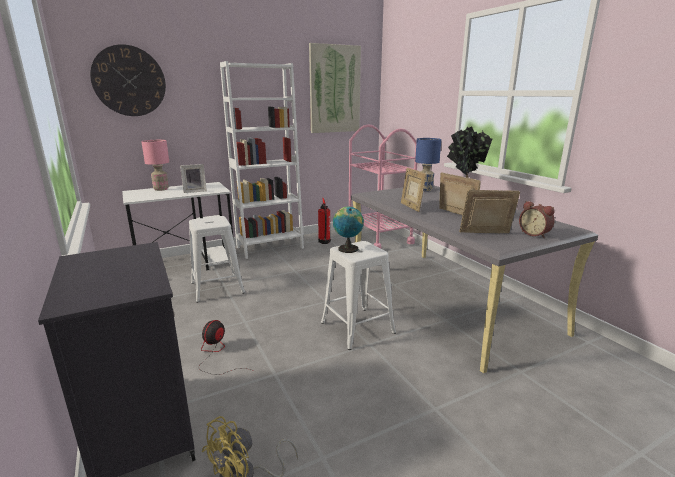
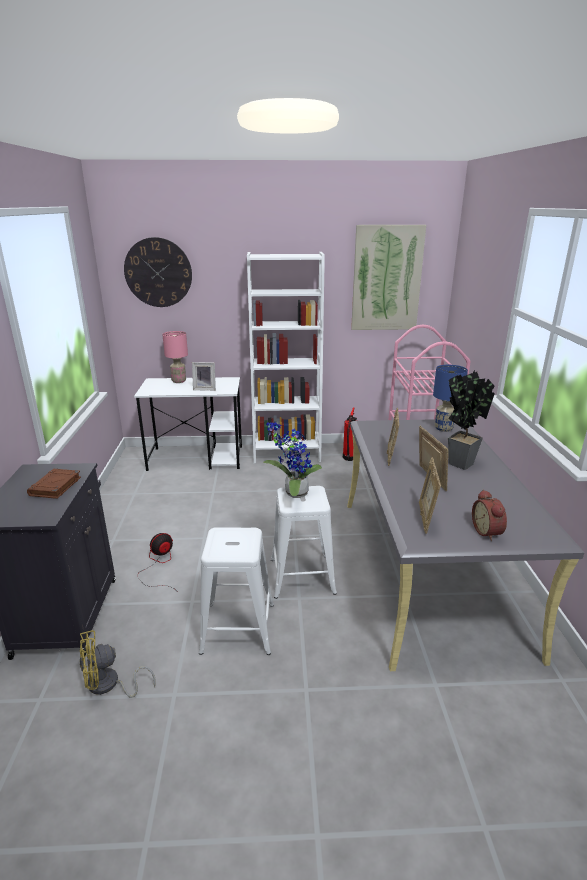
camera: 25 degrees right, 5 degrees up
white stool [189,216,245,303] -> white stool moved to [199,527,274,655]
globe [333,207,364,253] -> potted plant [263,422,322,498]
picture frame [459,190,520,233] -> picture frame turned 105 degrees counterclockwise [419,457,441,534]
none -> brown book [27,469,81,499]

